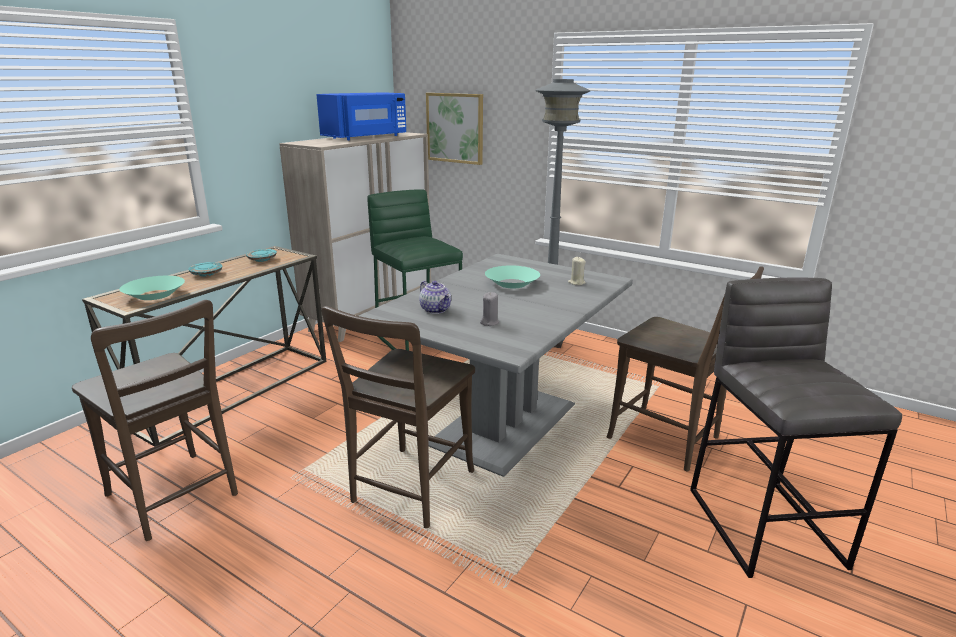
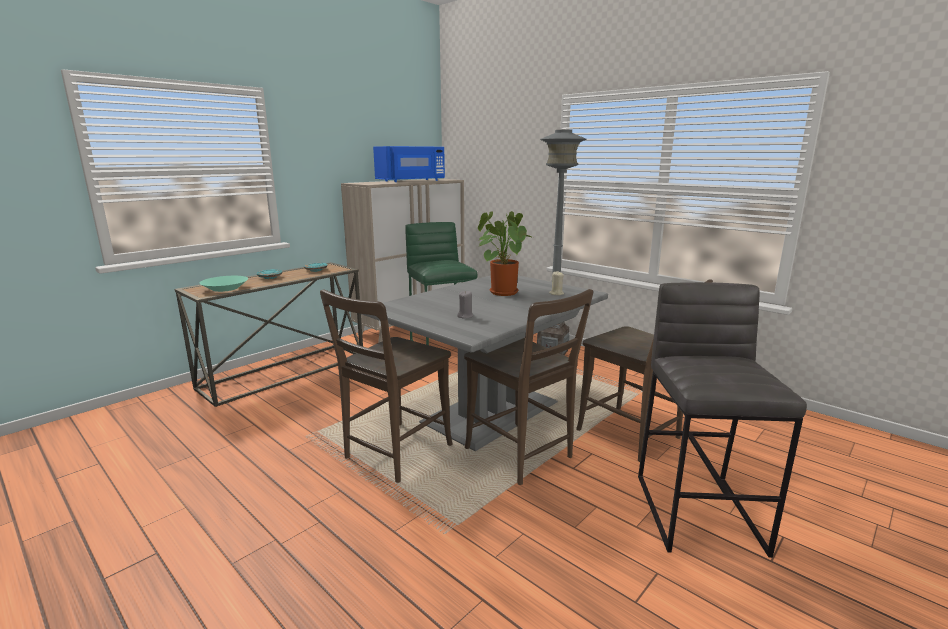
camera: 10 degrees right, 5 degrees down
brown chair [72,300,238,541] -> brown chair moved to [464,289,593,485]
teapot [419,281,451,314] -> none
picture [426,93,483,165] -> none
turquoise bowl [485,266,540,288] -> potted plant [478,211,533,296]

